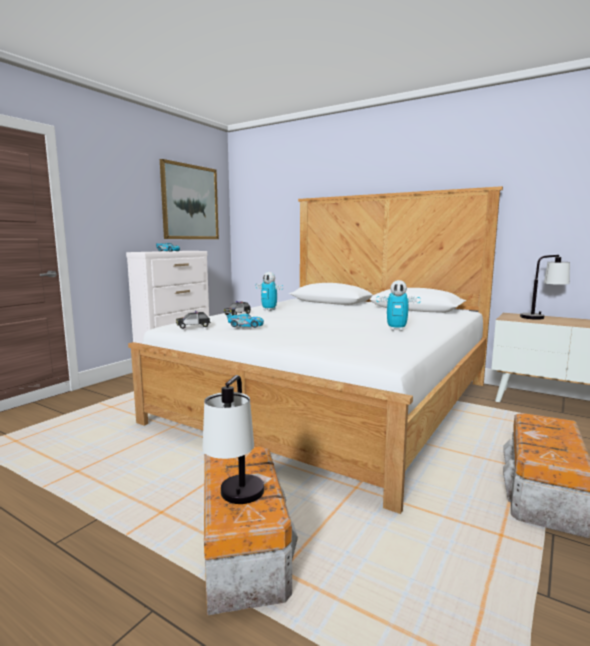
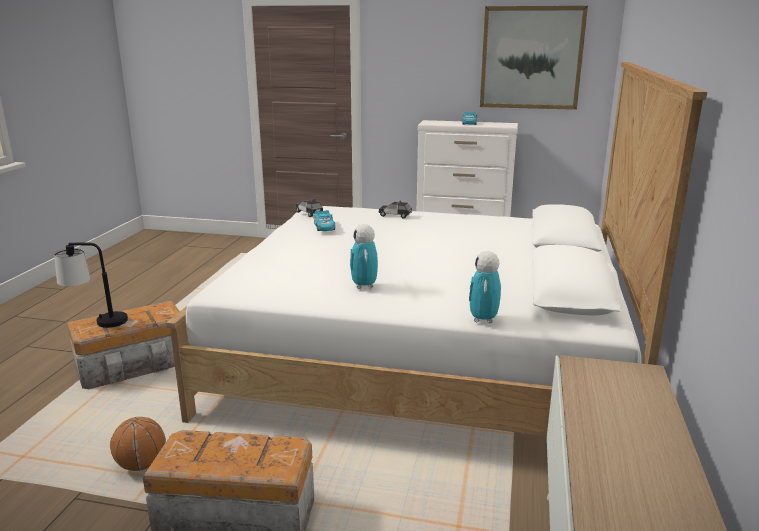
camera: 70 degrees right, 10 degrees up
toy robot [256,272,283,311] -> toy robot moved to [469,251,501,323]
table lamp [520,255,570,320] -> none
none -> basketball [110,417,166,471]

